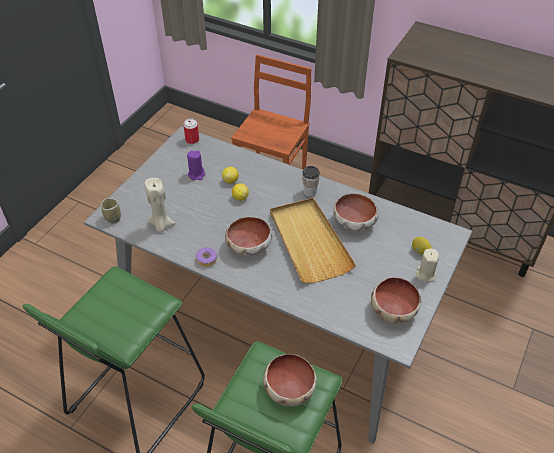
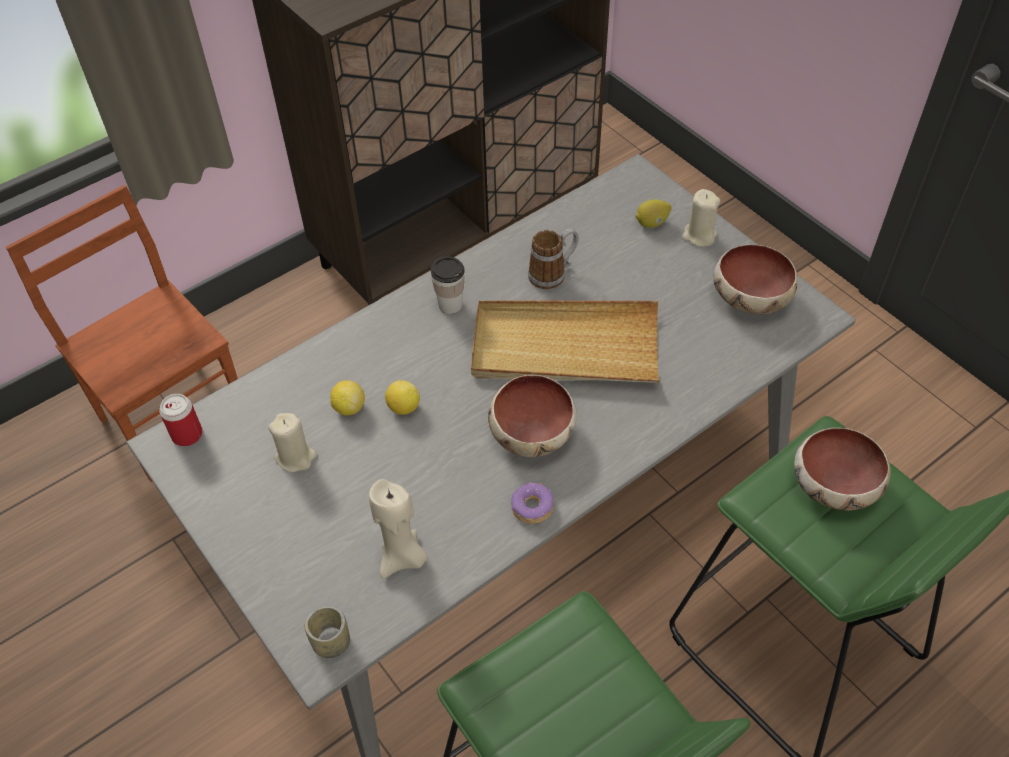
camera: 65 degrees left, 5 degrees up
purple candle [187,150,205,180] -> beige candle [268,413,317,472]
bowl [333,193,379,231] -> mug [528,228,579,289]

